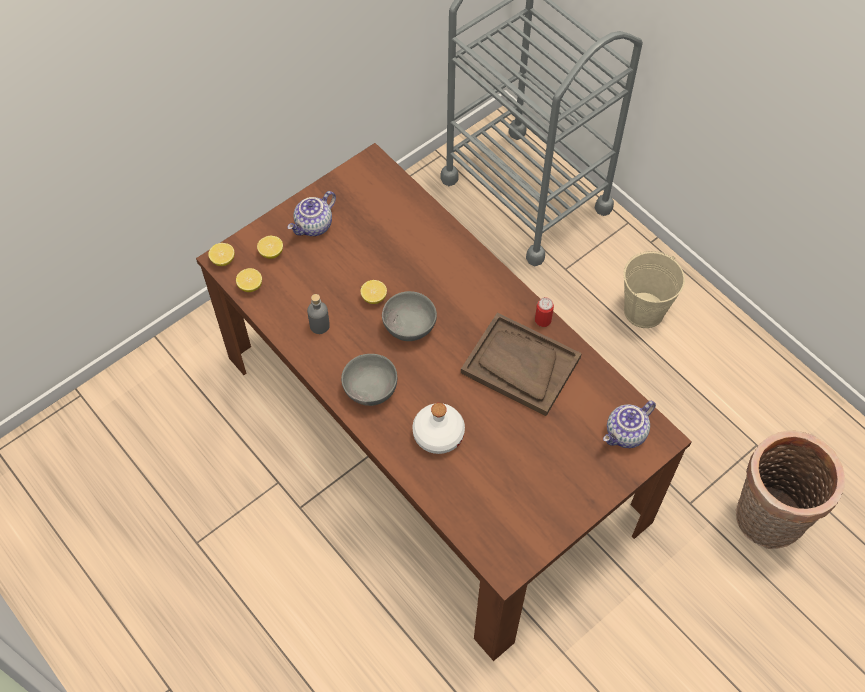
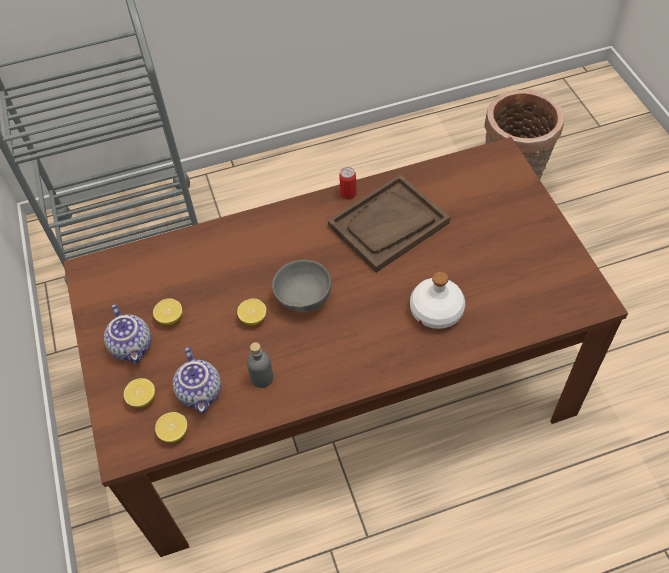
camera: 65 degrees left, 5 degrees down
lemon [208,243,235,266] -> lemon moved to [153,298,183,325]
grey bowl [341,354,397,406] -> none
teapot [603,401,656,448] -> teapot moved to [173,347,221,413]
beige bucket [623,251,685,328] -> none

